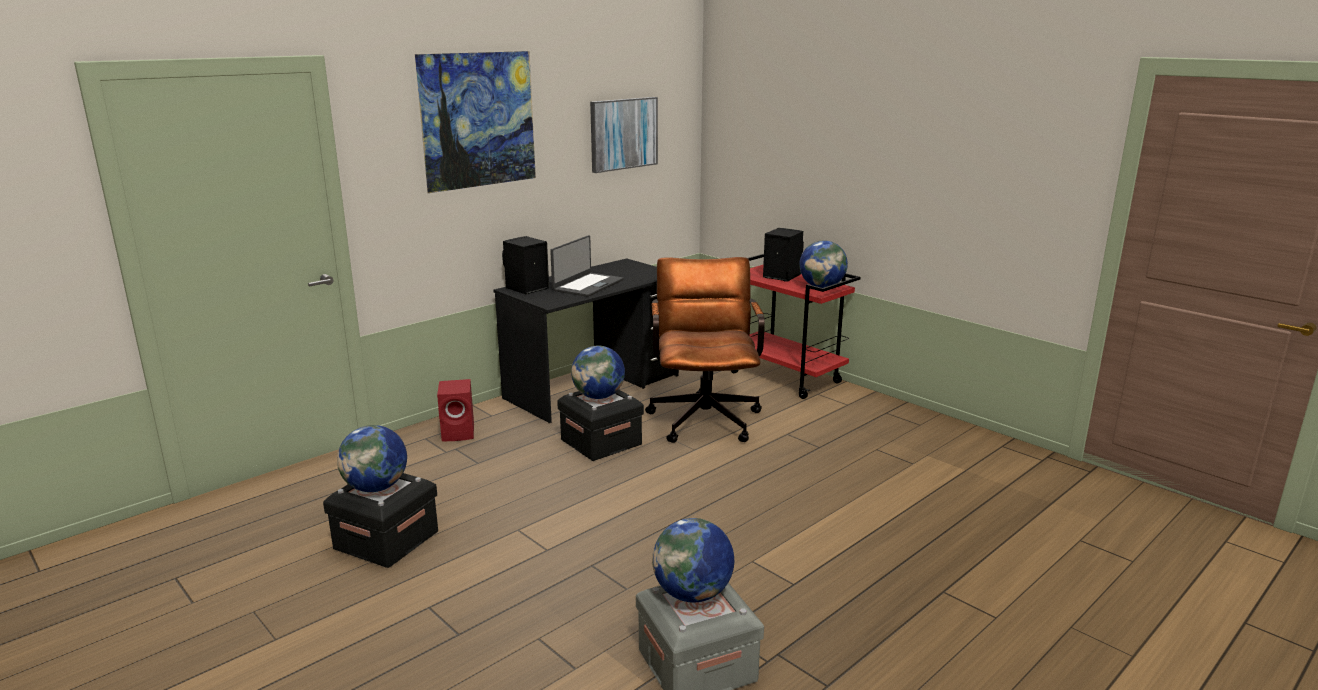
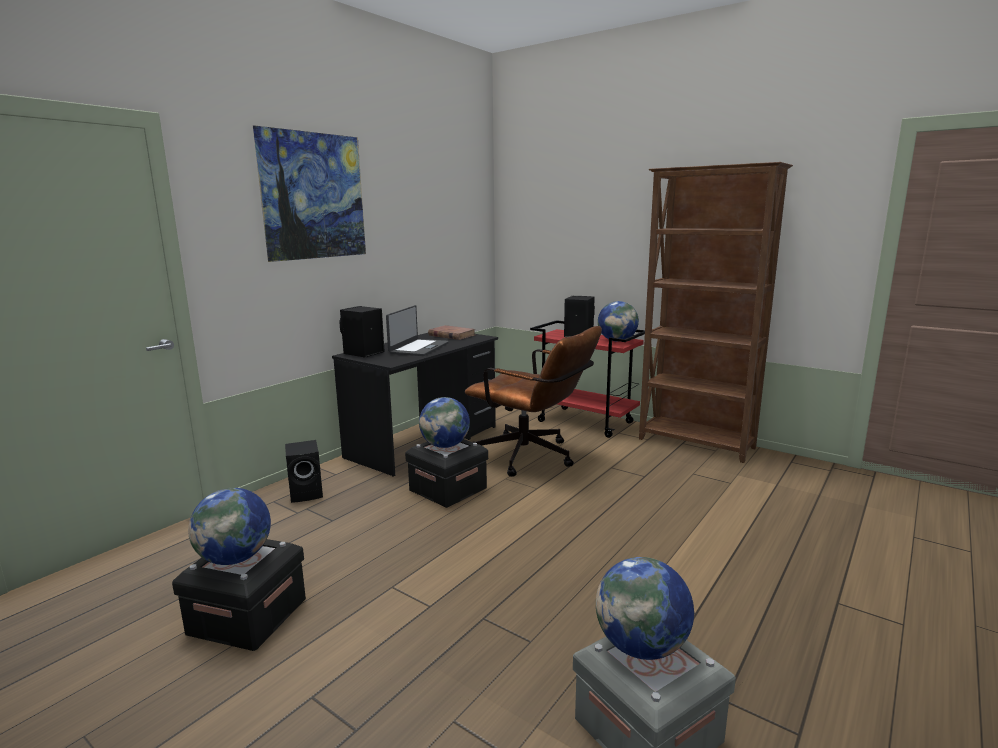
camera: 10 degrees left, 5 degrees down
red speaker [437,379,474,441] -> black speaker [285,440,323,503]
picture [590,97,658,173] -> none
brown office chair [645,257,765,443] -> brown office chair turned 135 degrees clockwise [465,326,602,477]
none -> brown book [428,325,475,340]
none -> brown bookcase [639,162,793,463]

